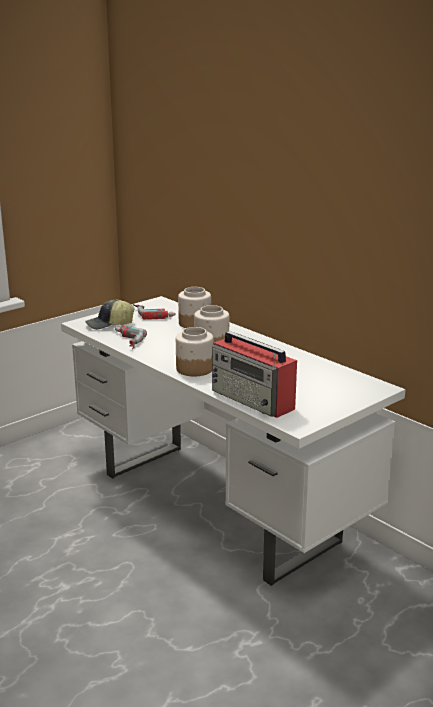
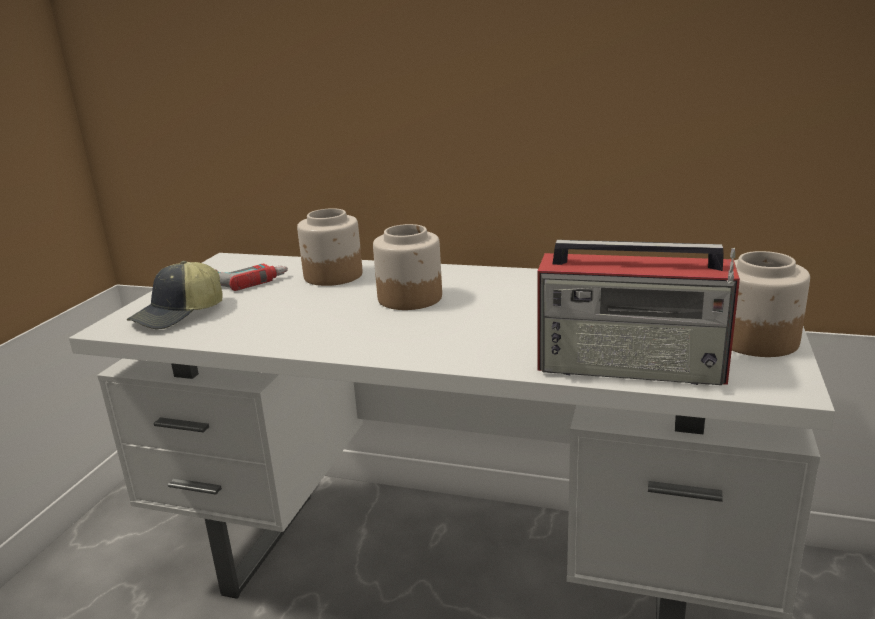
camera: 30 degrees left, 0 degrees up
power drill [115,326,147,349] -> none
jar [176,327,214,376] -> jar moved to [732,251,810,357]

